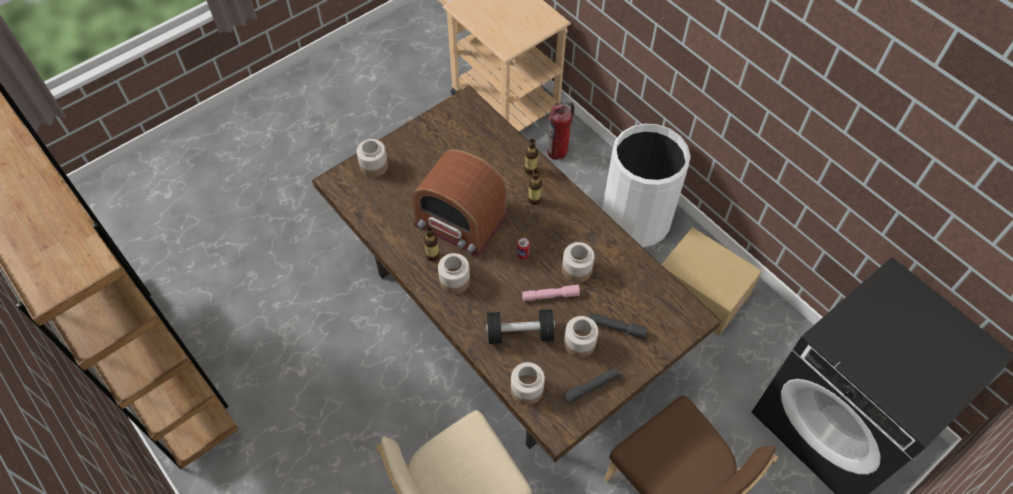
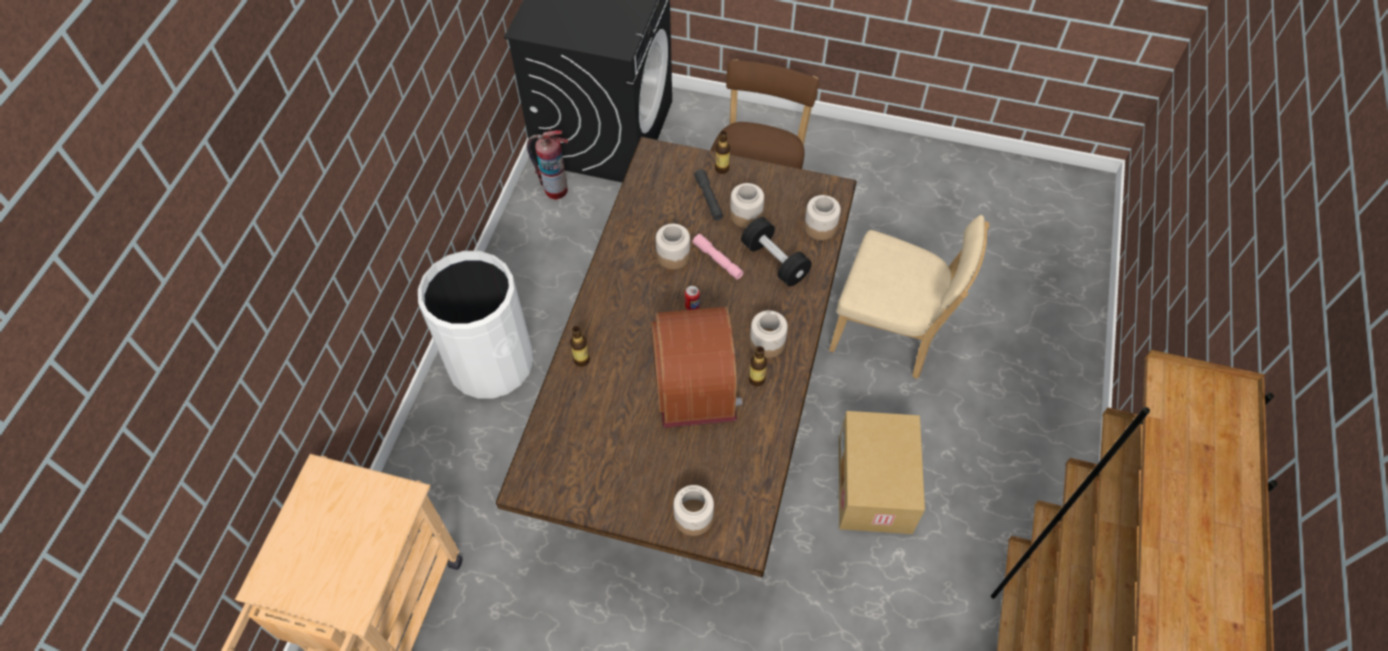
camera: 125 degrees left, 0 degrees up
bottle [528,170,542,205] -> bottle moved to [715,131,730,174]
fire extinguisher [547,102,574,160] -> fire extinguisher moved to [527,129,568,200]
grey flashlight [562,368,620,404] -> none
cardboard box [661,227,762,335] -> cardboard box moved to [839,411,925,534]

